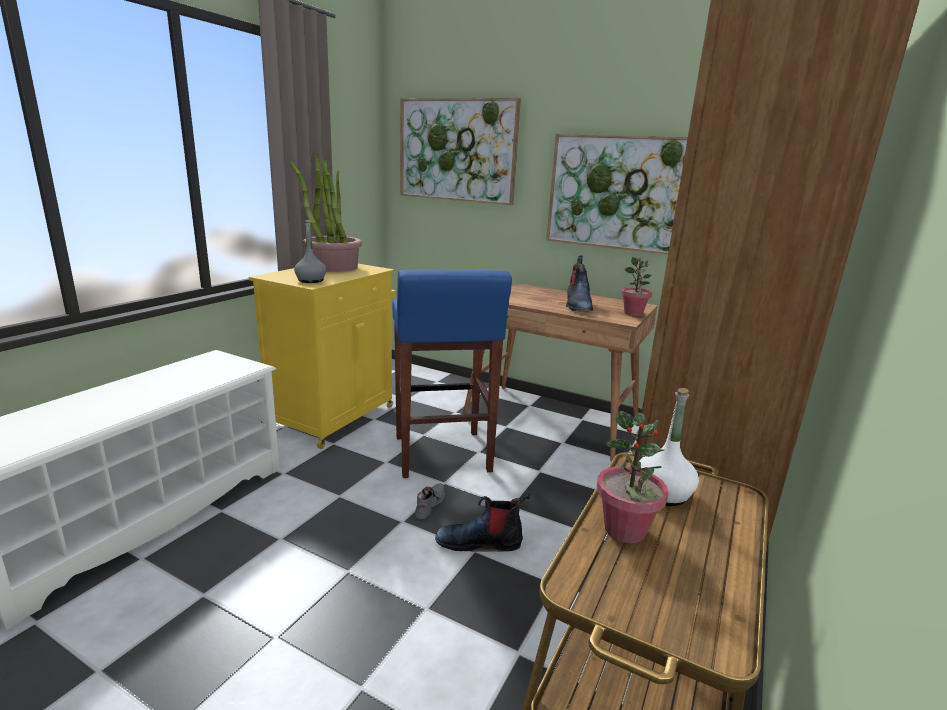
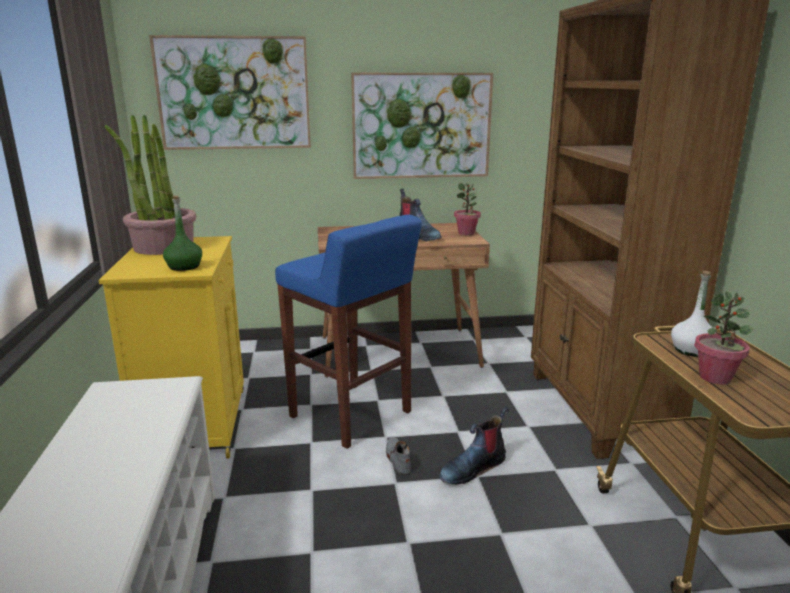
camera: 35 degrees left, 0 degrees up
grey bottle [294,220,326,283] -> green bottle [163,196,202,271]

